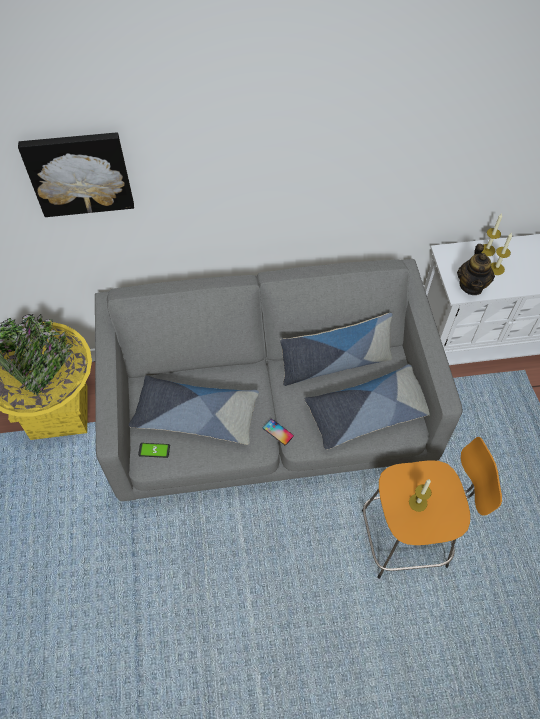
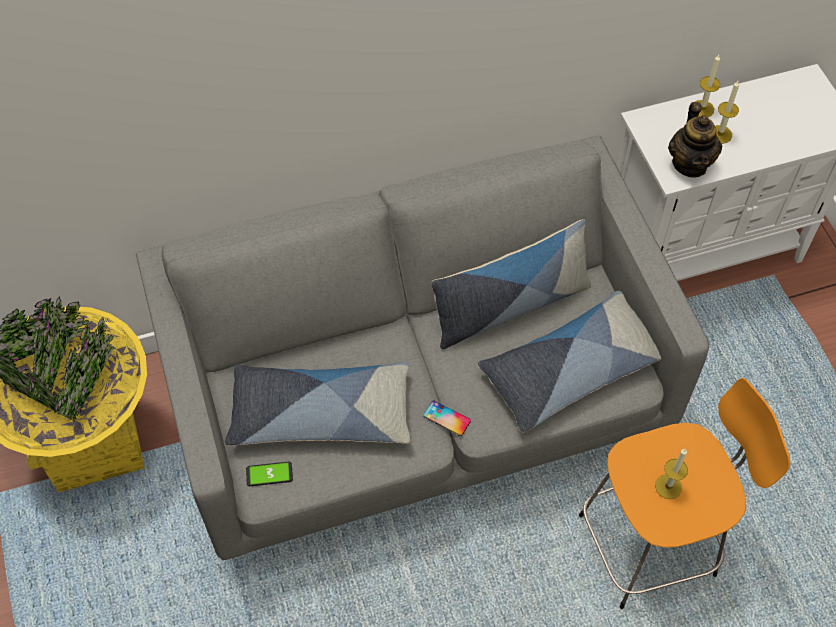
camera: 10 degrees left, 0 degrees up
picture [18,132,134,217] -> none

